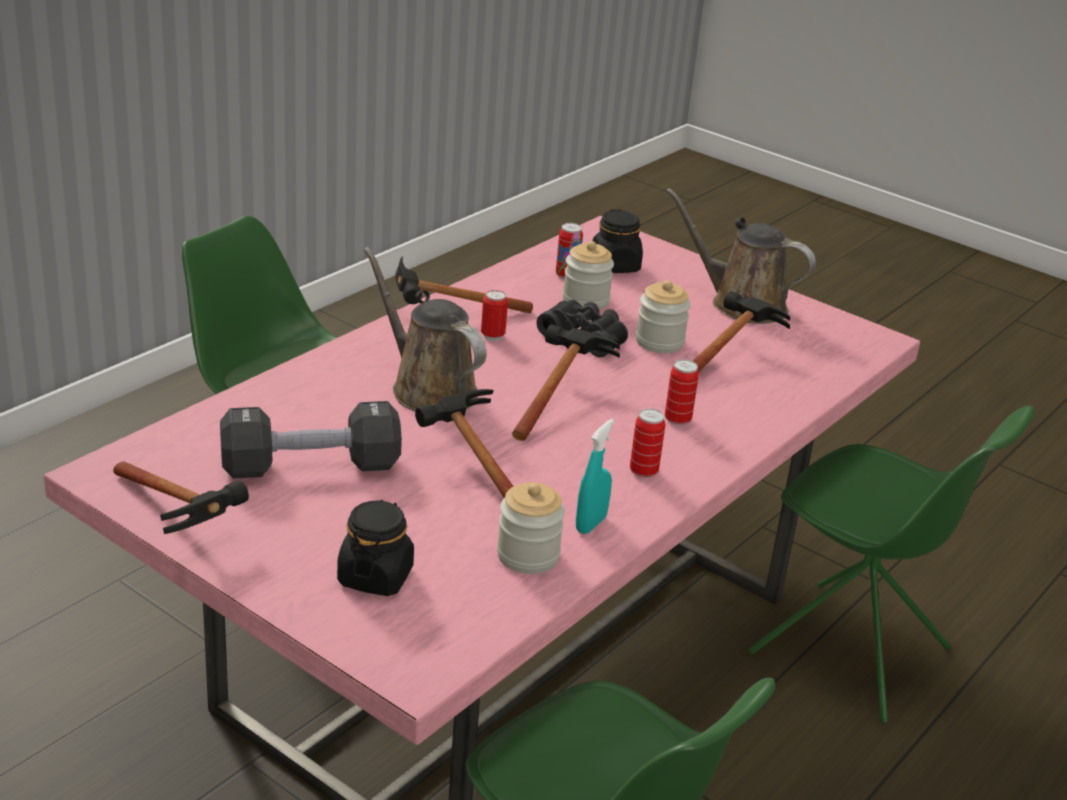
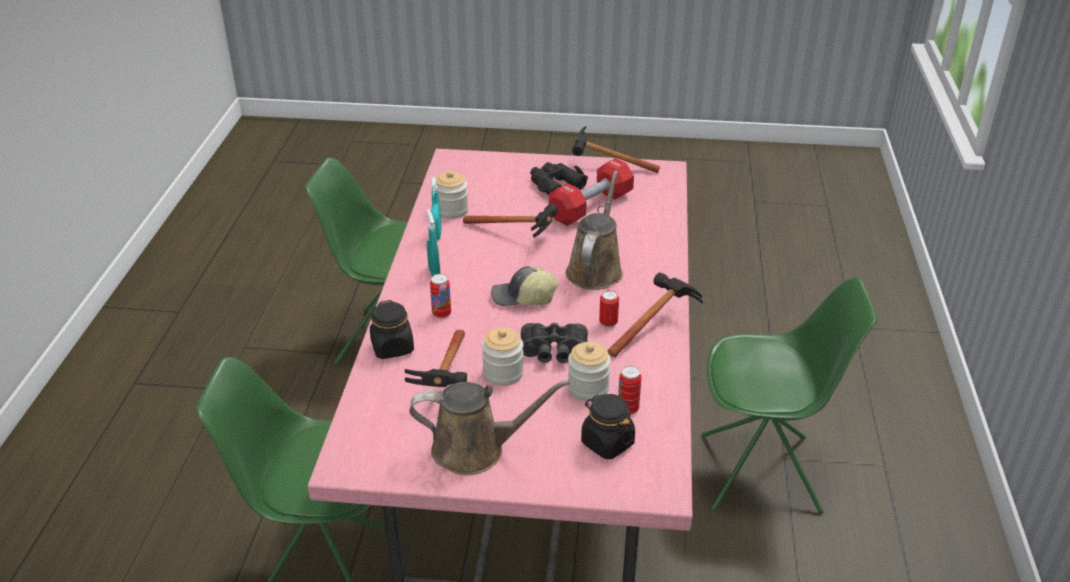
camera: 150 degrees right, 5 degrees up
black dumbbell [220,401,402,479] -> red dumbbell [549,158,634,226]
black jar [337,500,414,596] -> black jar moved to [370,300,414,359]
brown watering can [364,247,486,411] -> brown watering can turned 90 degrees counterclockwise [566,171,623,290]
hammer [512,325,620,441] -> cap [491,266,559,306]
can [630,408,665,478] -> turquoise spray bottle [427,209,440,276]
none -> black binoculars [530,162,588,195]

